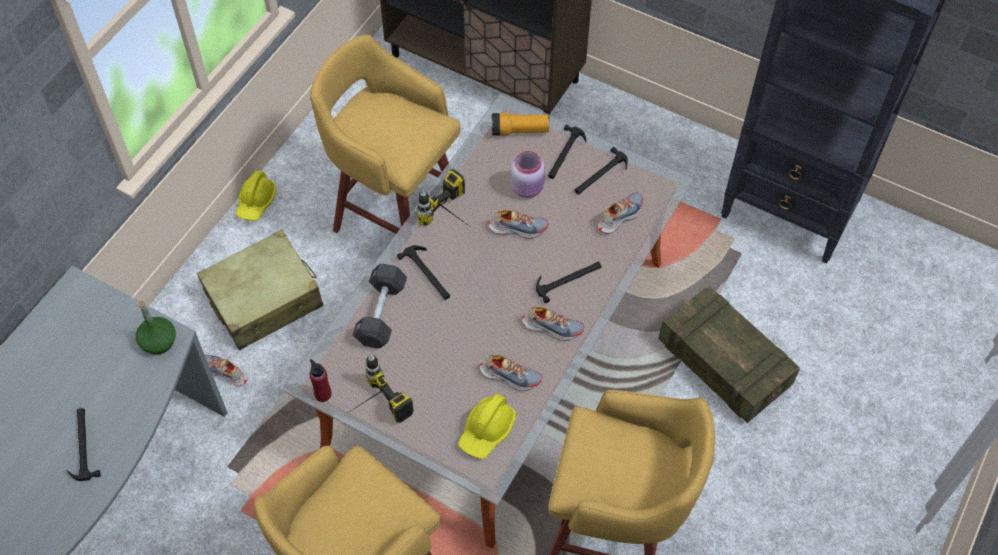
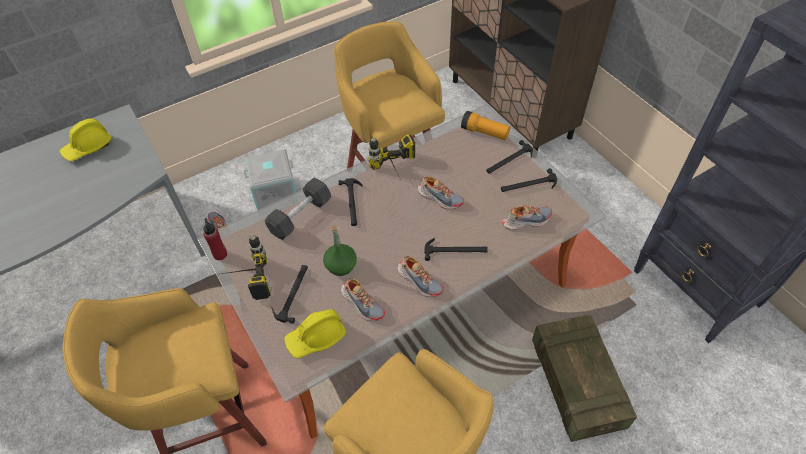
camera: 30 degrees right, 5 degrees down
hammer [66,408,101,481] -> hammer moved to [272,265,308,324]
green bottle [136,301,176,355] -> green bottle moved to [323,225,357,276]
beige suitcase [197,230,324,350] -> grey storage box [244,149,296,210]
yellow hard hat [236,170,276,221] -> yellow hard hat moved to [60,119,111,161]
pink jar [510,151,545,198] -> none

